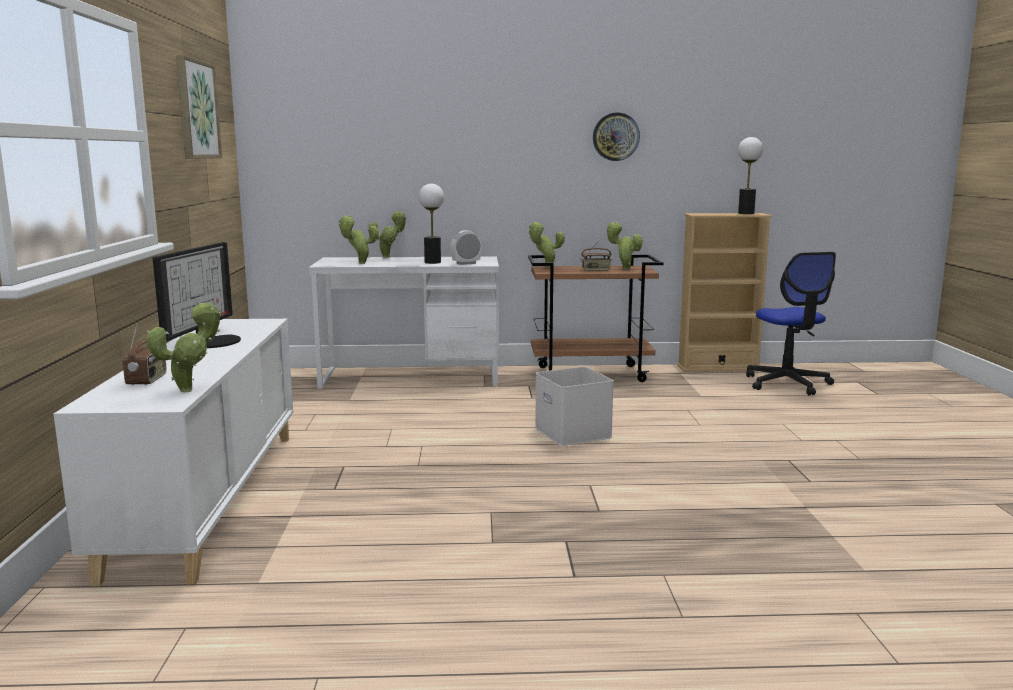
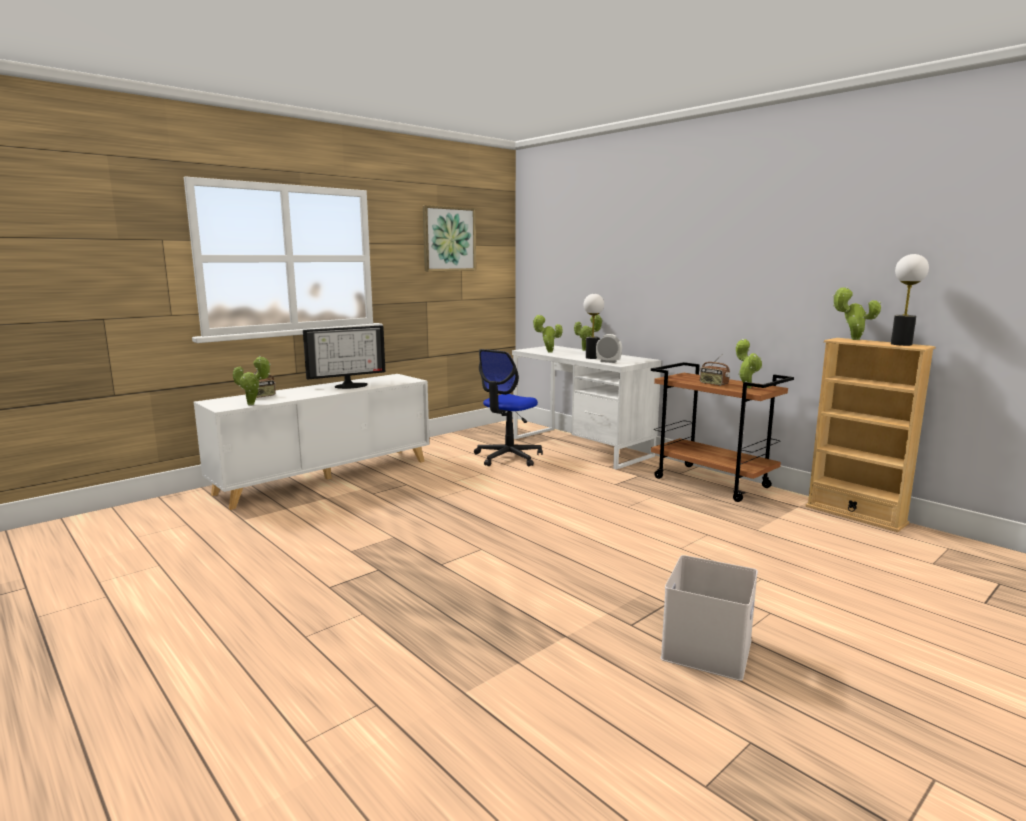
camera: 50 degrees right, 0 degrees up
potted plant [529,221,565,268] -> potted plant moved to [833,287,881,340]
white storage box [535,367,614,446] -> white storage box moved to [660,555,758,681]
wall clock [593,113,640,161] -> none
office chair [746,252,836,395] -> office chair moved to [474,349,543,466]

